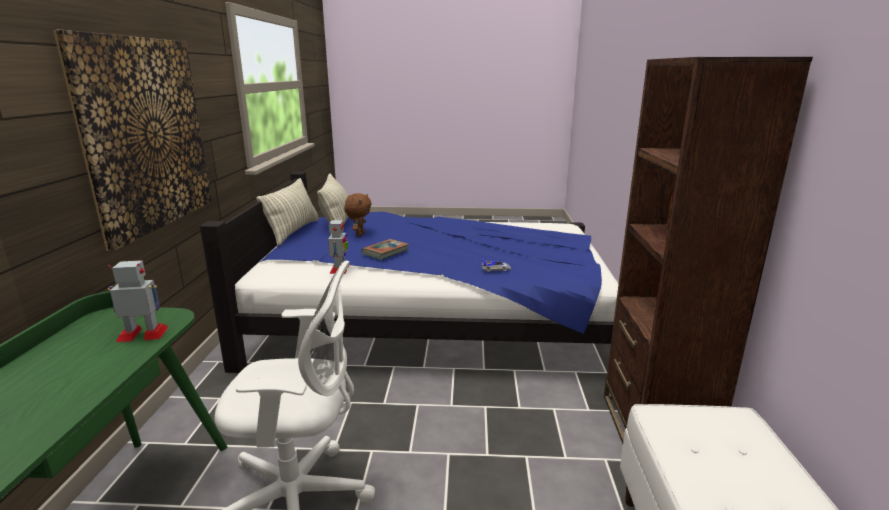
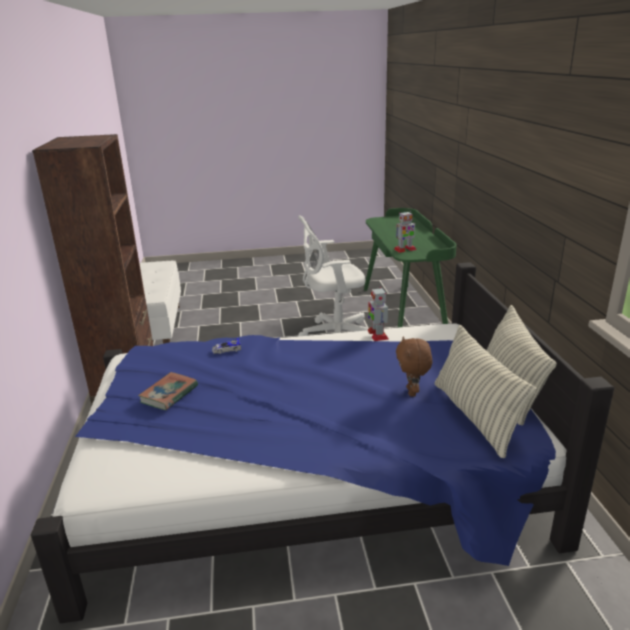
camera: 170 degrees right, 5 degrees up
picture [53,29,212,251] -> none
book [361,239,409,260] -> book moved to [138,372,198,410]

